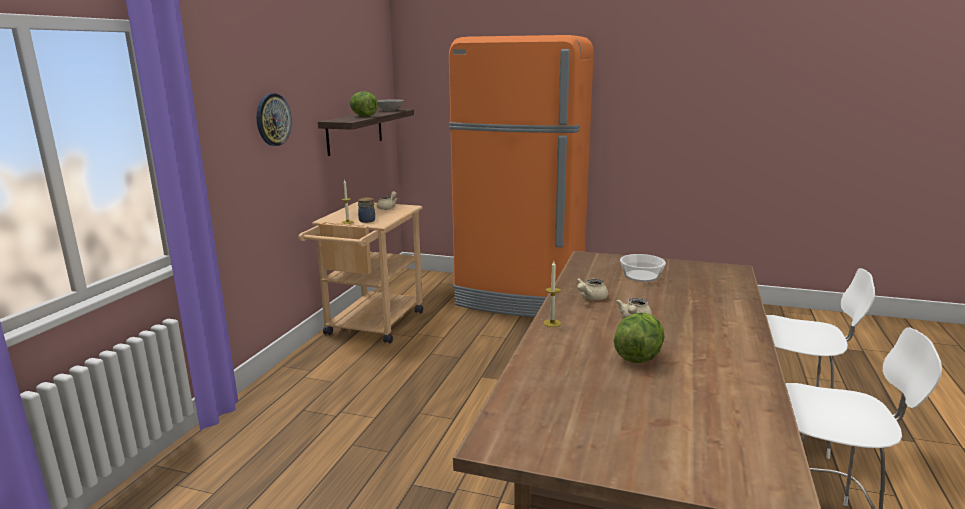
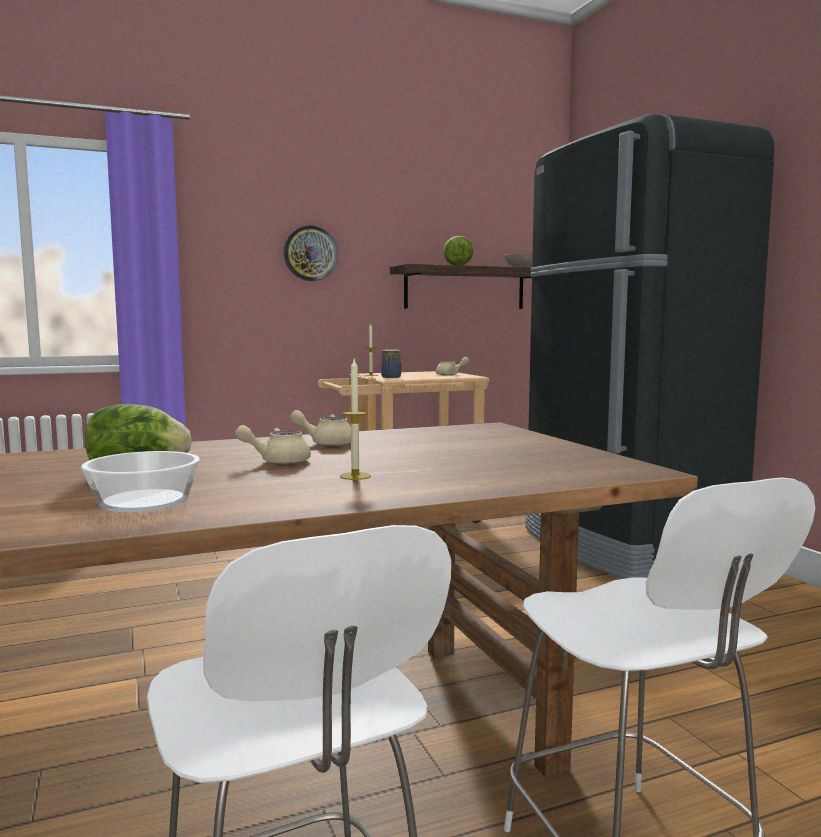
camera: 50 degrees right, 10 degrees down
orange fridge [449,35,594,317] -> black fridge [525,114,774,579]
candle [543,261,561,327] -> candle moved to [340,359,371,480]
bowl [620,254,666,282] -> bowl moved to [81,451,200,512]

